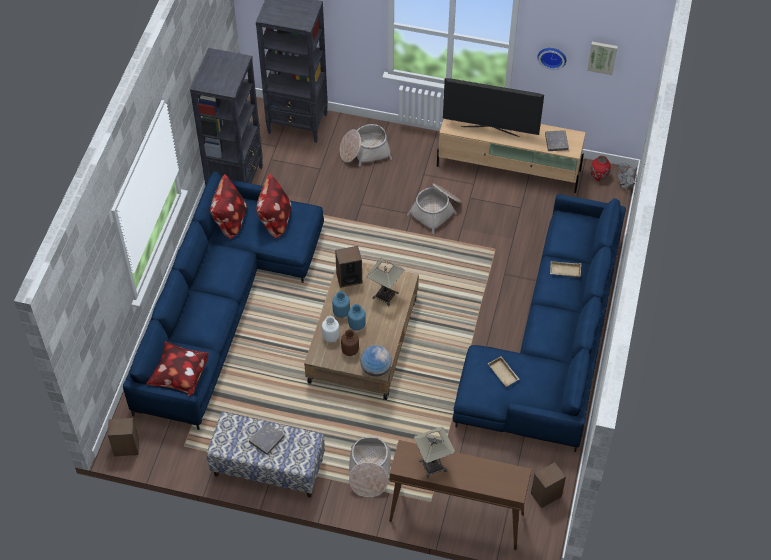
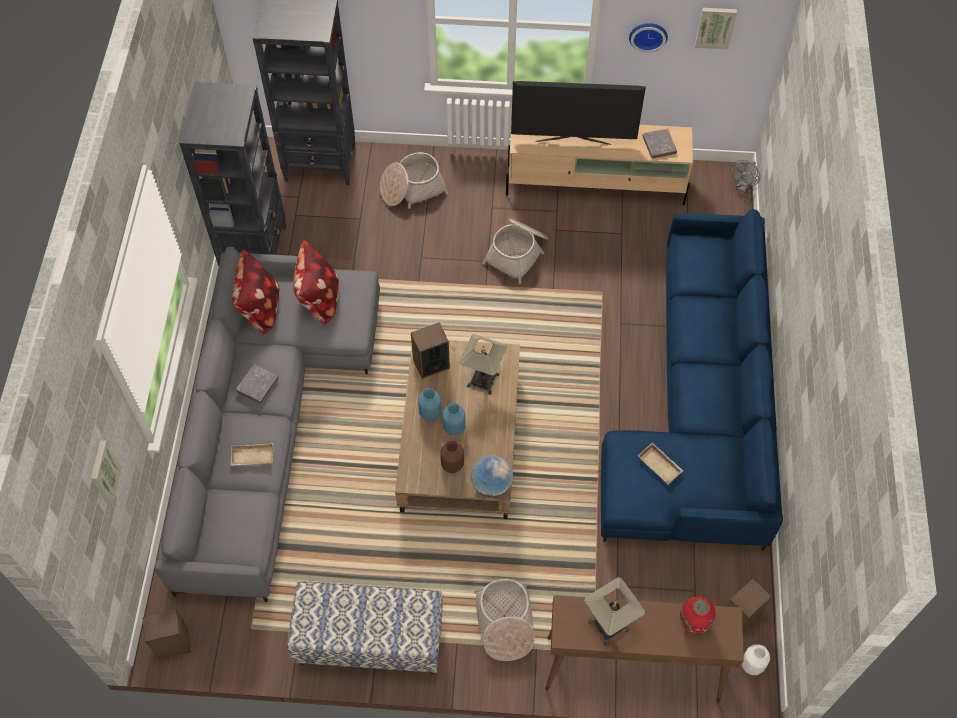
camera: 10 degrees left, 5 degrees up
blue sofa [123,172,324,430] -> grey sofa [155,247,380,602]
pillow [146,341,208,396] -> none
grey book [249,422,284,455] -> grey book moved to [236,364,279,404]
white vase [322,316,340,342] -> white vase moved to [742,645,770,675]
beige tray [550,261,581,277] -> beige tray moved to [230,443,274,466]
red vase [591,156,611,181] -> red vase moved to [680,596,715,634]
none -> picture [91,440,122,504]

